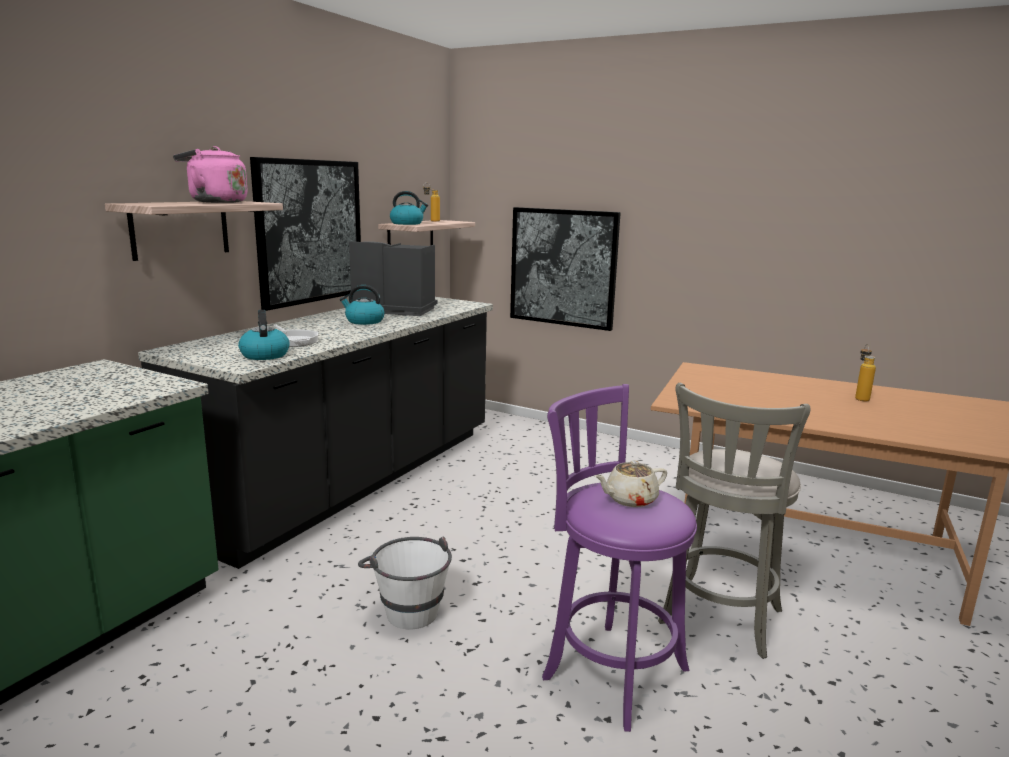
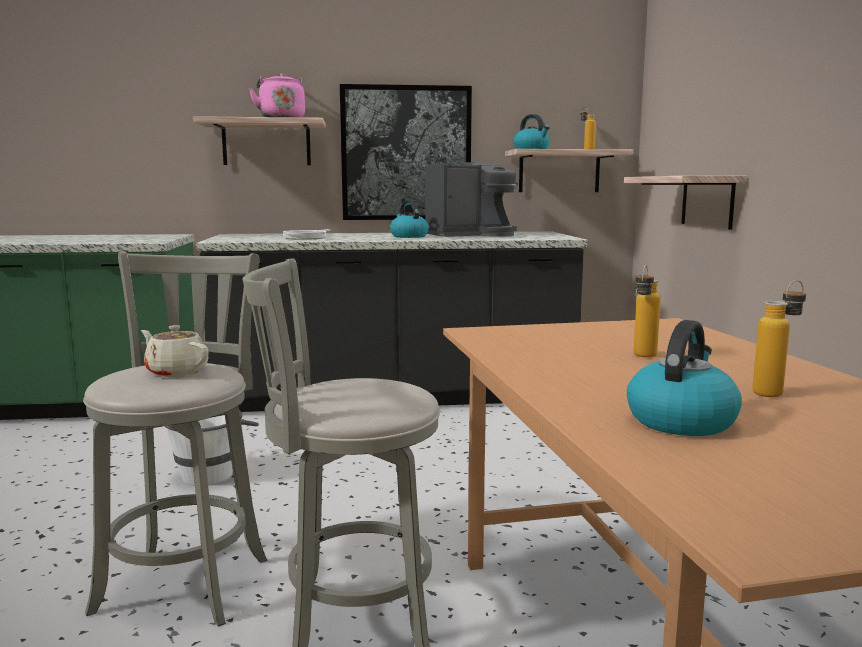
camera: 55 degrees right, 5 degrees down
kettle [238,310,290,360] -> kettle moved to [627,320,742,436]
coffee machine [349,241,437,316] -> coffee machine turned 90 degrees clockwise [425,162,518,237]
picture [510,207,621,331] -> shelf [624,176,747,230]
purple stool [542,384,697,732] -> grey stool [83,252,267,626]
none -> bottle [634,265,661,357]

